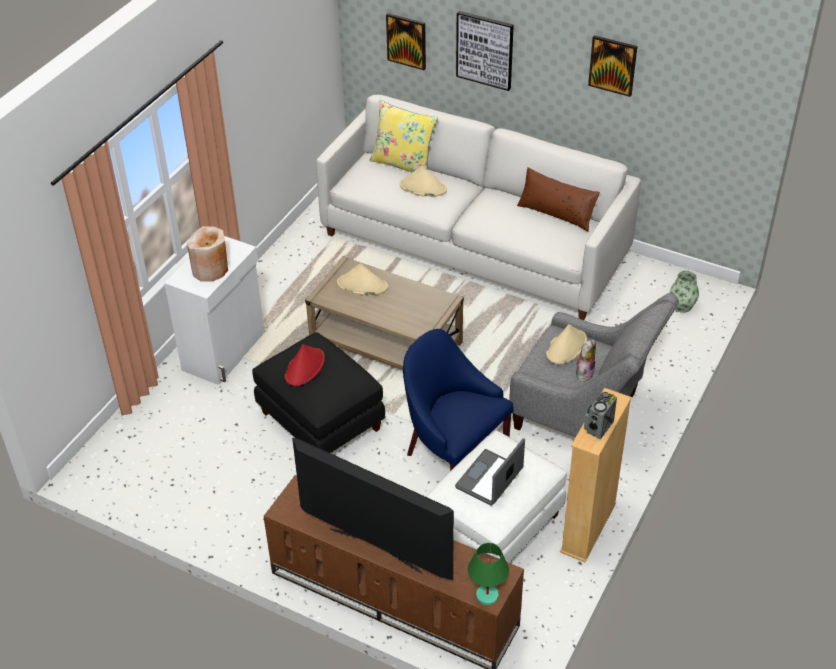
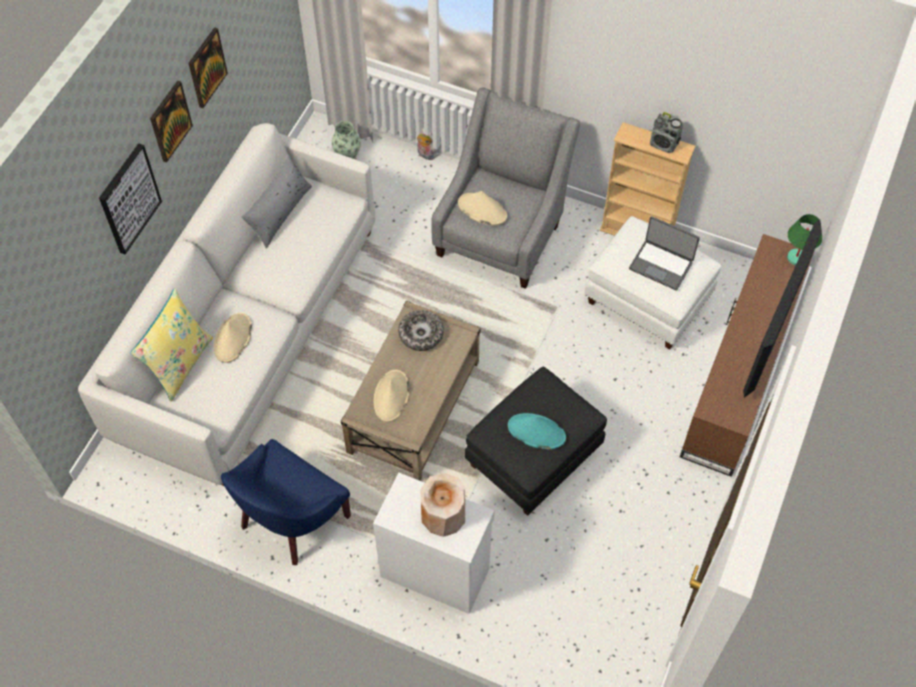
camera: 95 degrees left, 15 degrees up
red hat [285,344,325,386] -> turquoise hat [508,413,566,449]
picture [386,13,426,70] -> picture moved to [150,81,193,163]
blue armchair [403,329,514,471] -> blue armchair moved to [221,439,351,565]
brown pillow [517,167,600,232] -> grey pillow [241,155,312,249]
plush toy [576,340,596,382] -> plush toy moved to [414,128,436,160]
none -> bowl [398,310,444,351]

